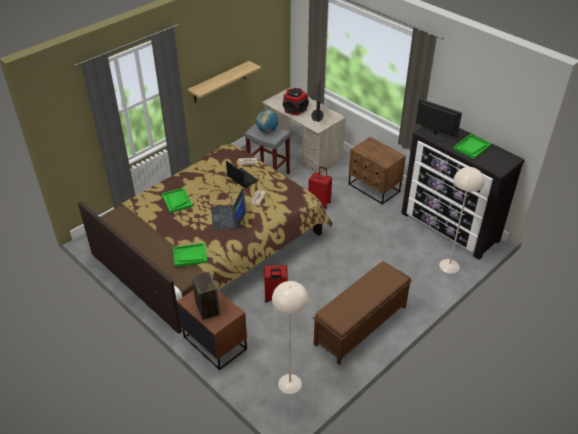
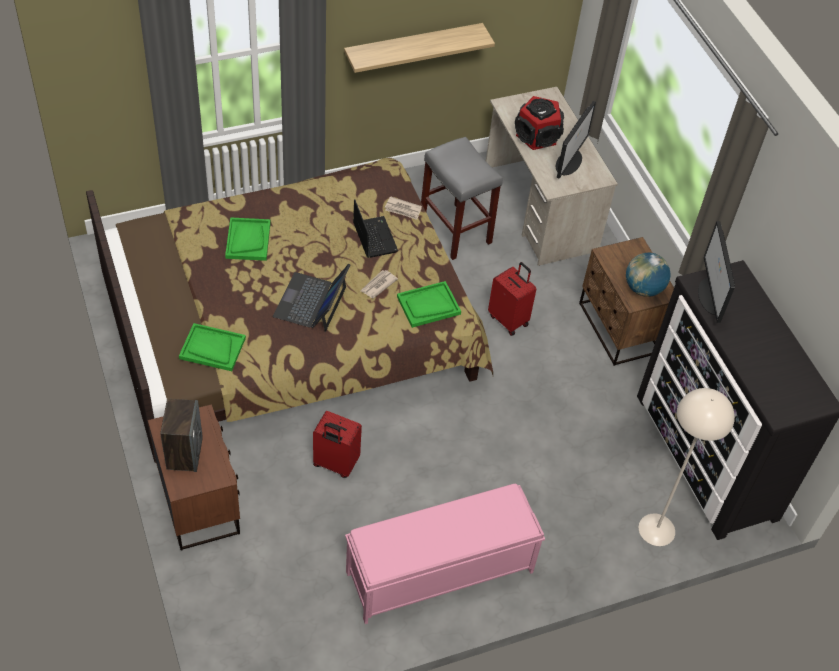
camera: 20 degrees right, 10 degrees up
globe [256,110,279,133] -> globe moved to [626,253,670,297]
beige floor lamp [272,281,308,394] -> none
brown bench [313,261,412,365] -> pink bench [345,484,545,624]
monitor [416,99,462,141] -> monitor turned 150 degrees counterclockwise [698,221,735,323]
green tray [453,134,491,159] -> green tray moved to [397,281,461,328]

